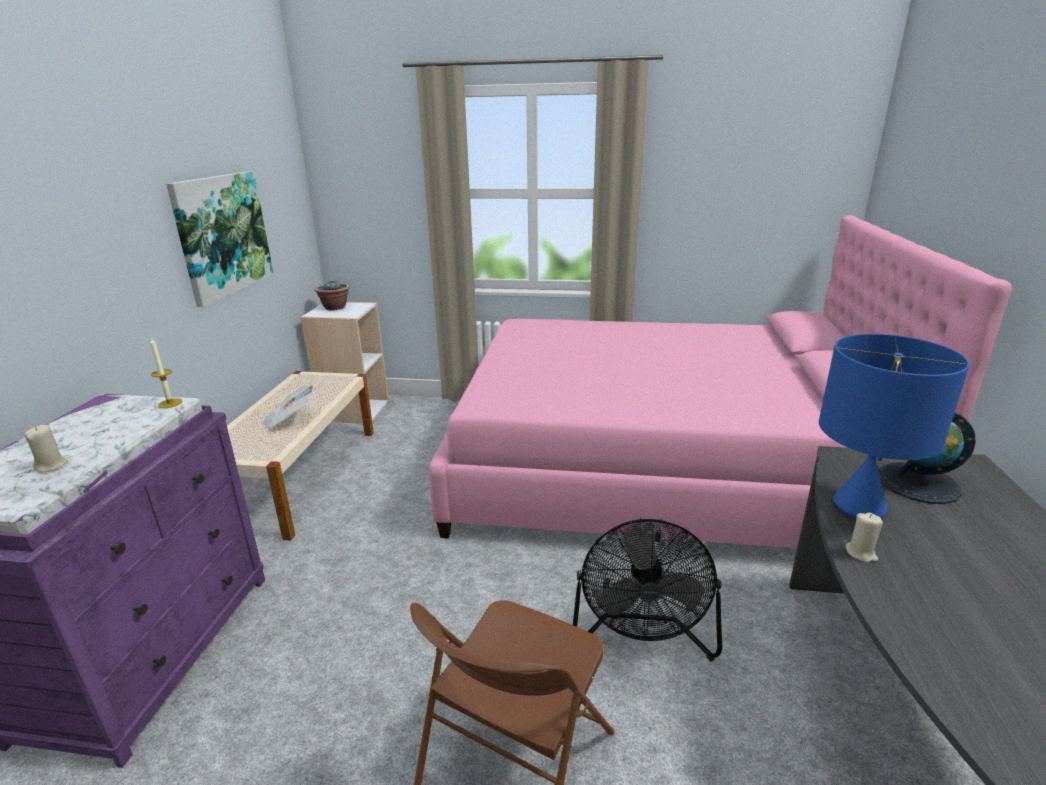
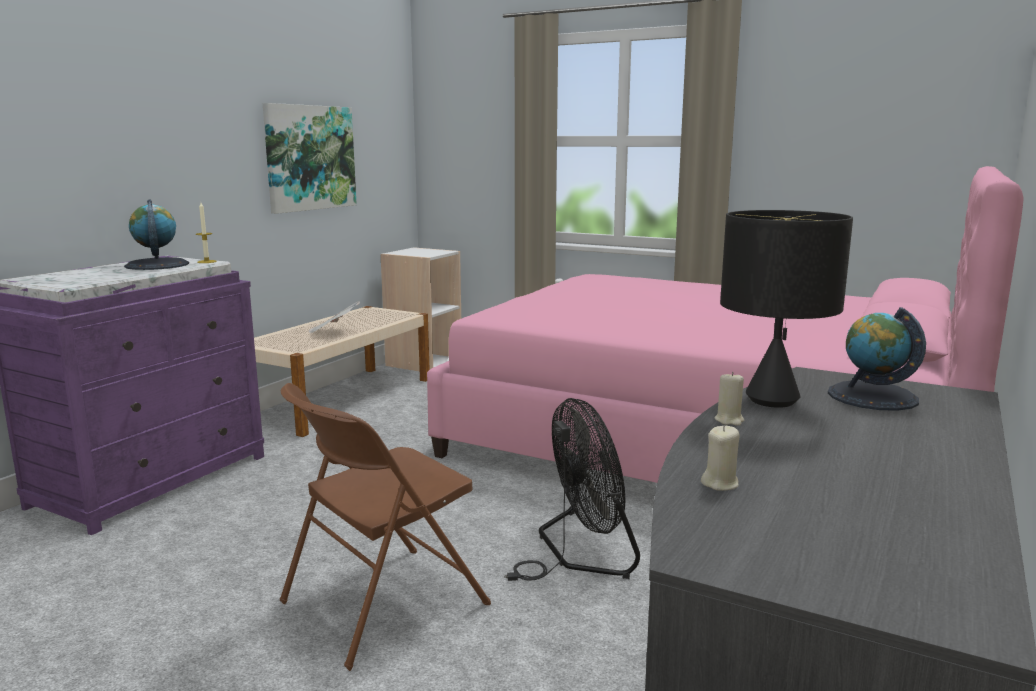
camera: 20 degrees right, 10 degrees down
beige candle [24,425,68,473] -> beige candle moved to [701,425,740,491]
potted plant [314,280,350,310] -> none
black fan [573,518,722,662] -> black fan turned 135 degrees counterclockwise [504,398,640,581]
blue table lamp [819,334,969,519] -> black table lamp [720,210,853,408]
none -> globe [124,200,189,270]

